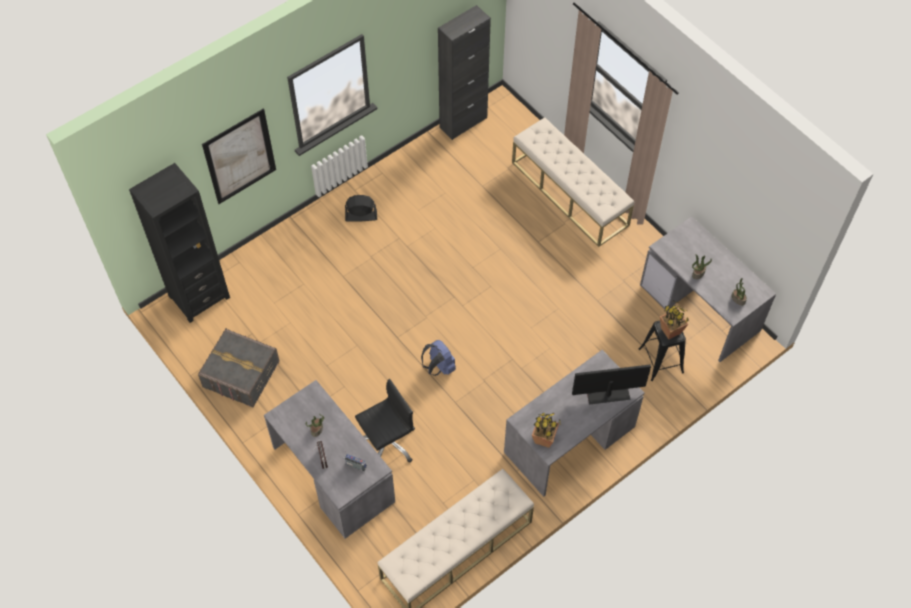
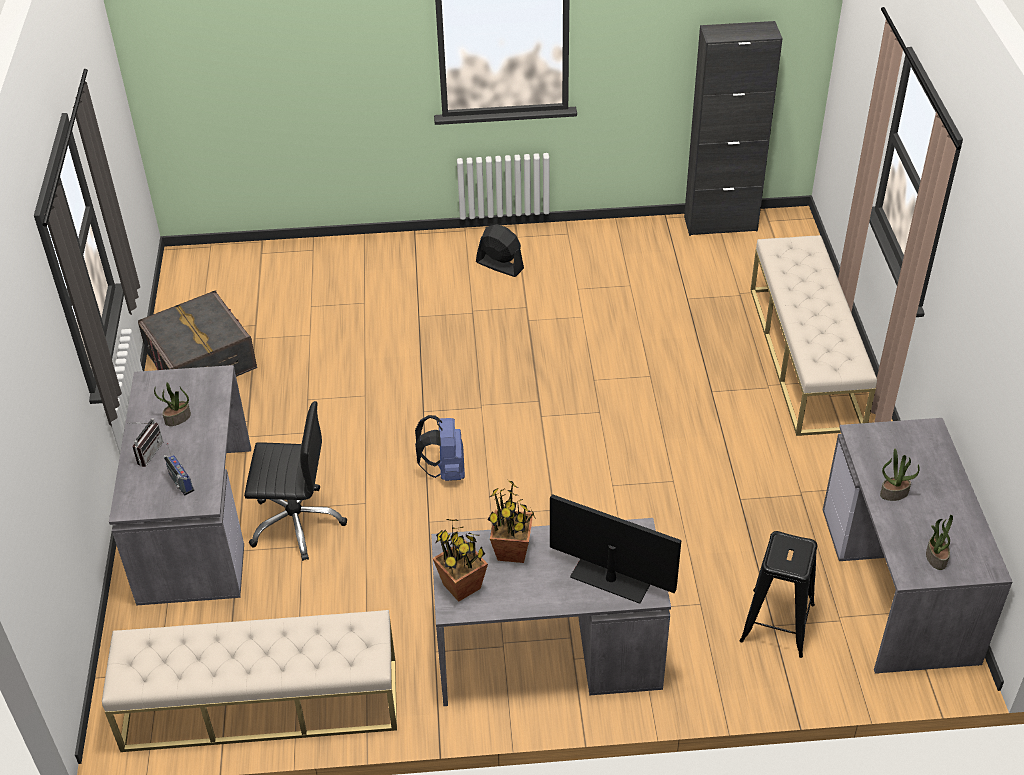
camera: 35 degrees right, 15 degrees down
black bookcase [129,163,230,323] -> none
picture [202,108,276,204] -> none
potted plant [660,301,689,339] -> potted plant moved to [488,480,536,563]

